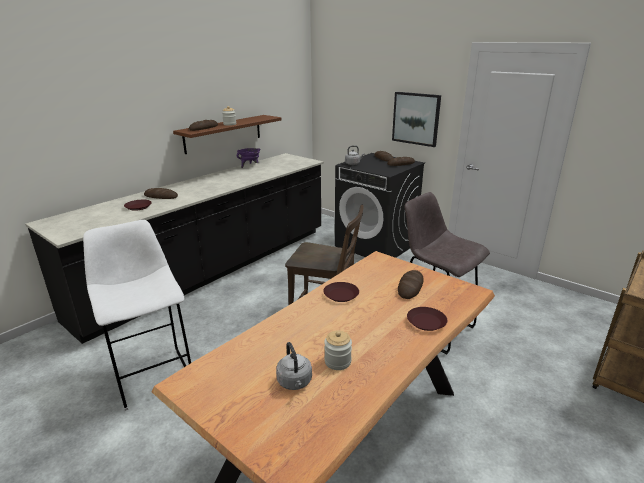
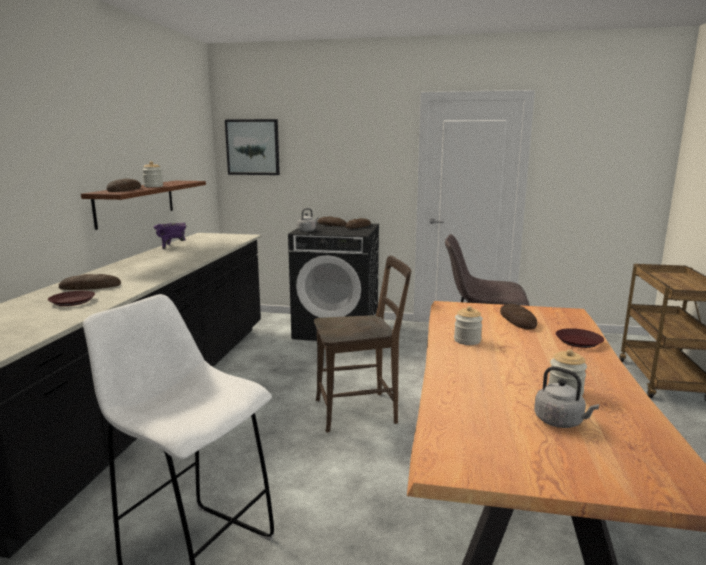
camera: 30 degrees left, 10 degrees down
brown plate [323,282,359,302] -> jar [454,306,483,345]
picture [392,92,441,147] -> picture moved to [225,119,280,175]

